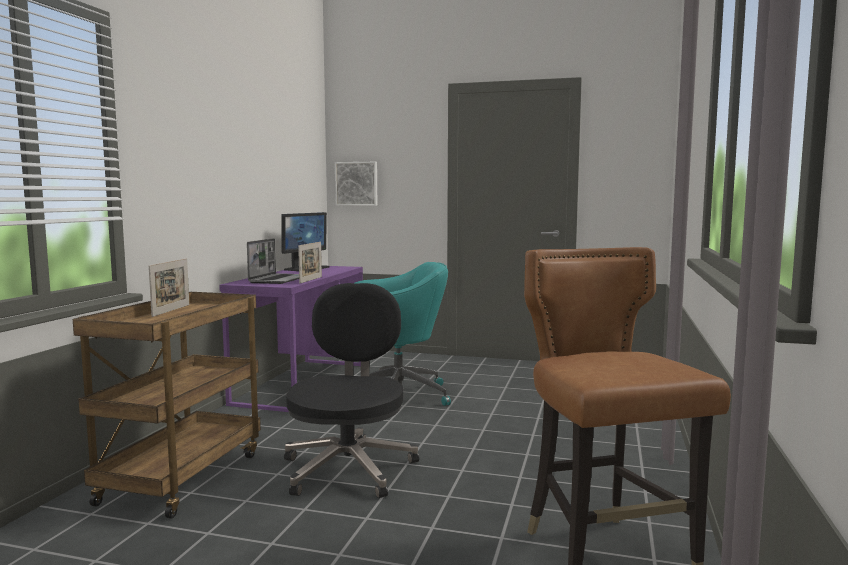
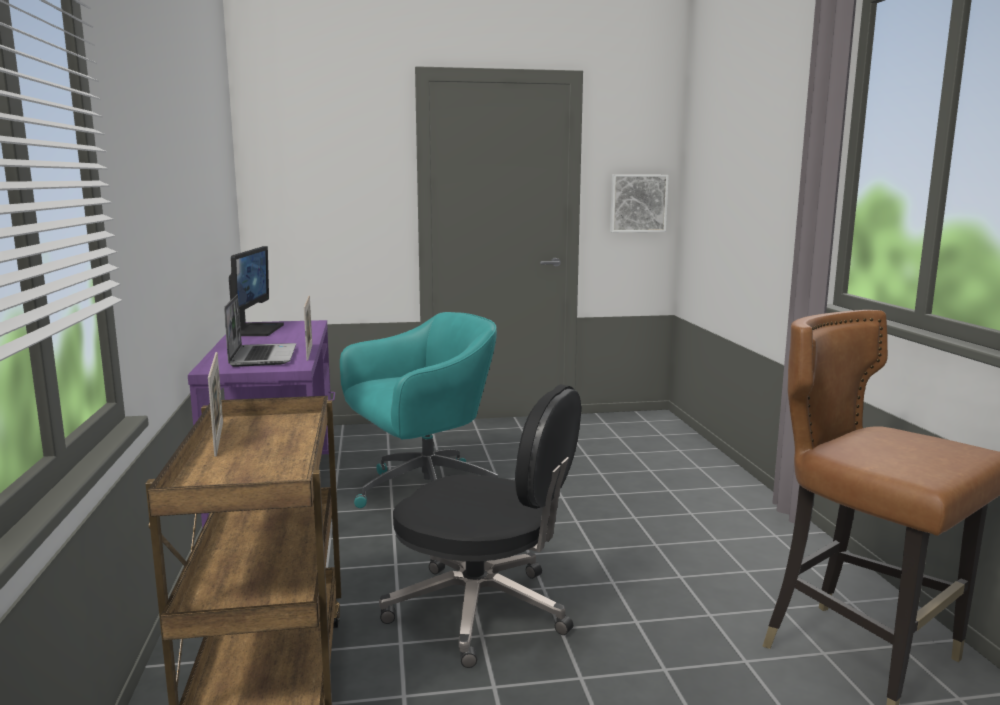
camera: 25 degrees left, 5 degrees up
black office chair [284,283,419,498] -> black office chair turned 135 degrees clockwise [379,384,581,668]
picture [335,162,377,206] -> picture moved to [610,174,669,232]

